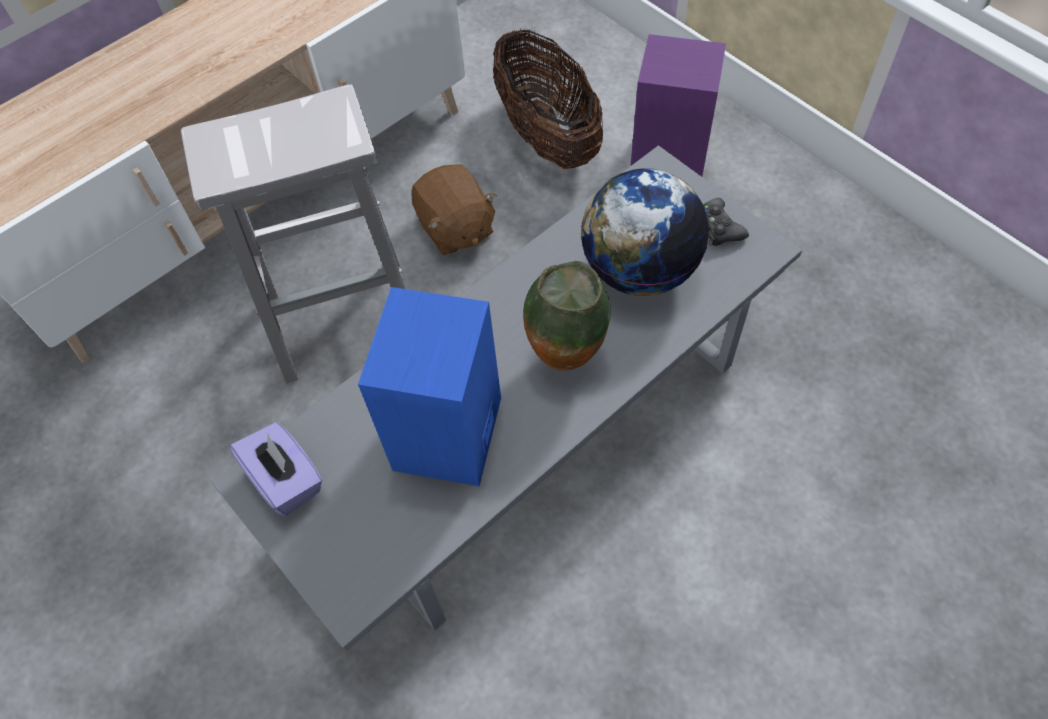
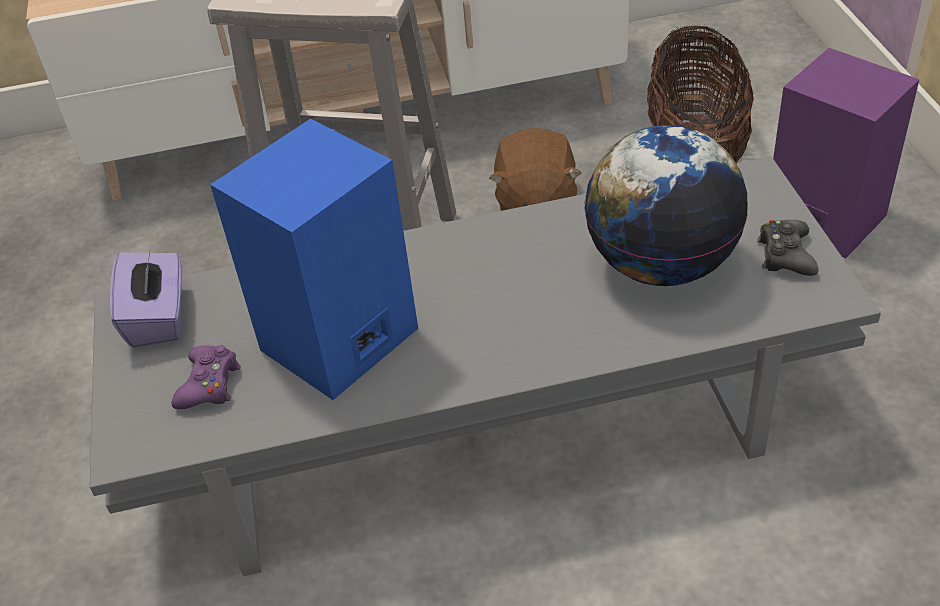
camera: 30 degrees right, 15 degrees down
vase [523,261,611,371] -> none
none -> purple game controller [171,345,241,409]

